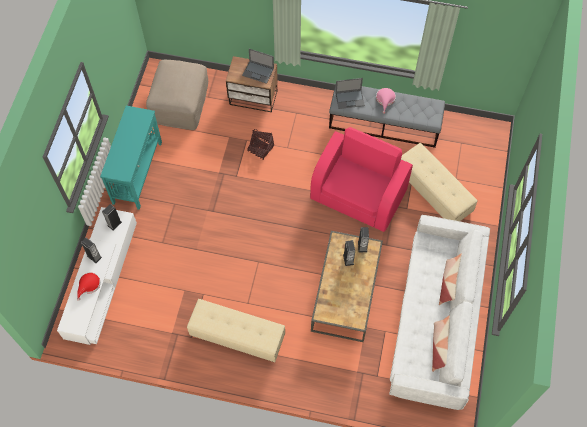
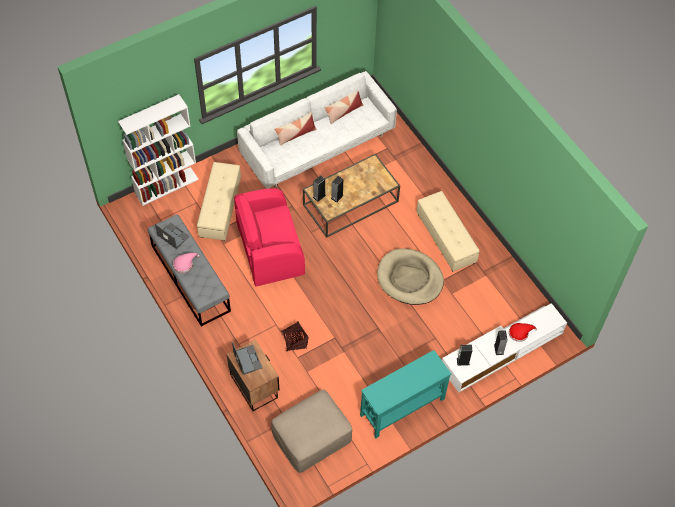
camera: 135 degrees left, 5 degrees down
laptop [335,78,365,109] -> laptop moved to [155,222,190,249]
none -> white bookcase [118,94,199,206]
none -> beige dog bed [377,248,444,305]

